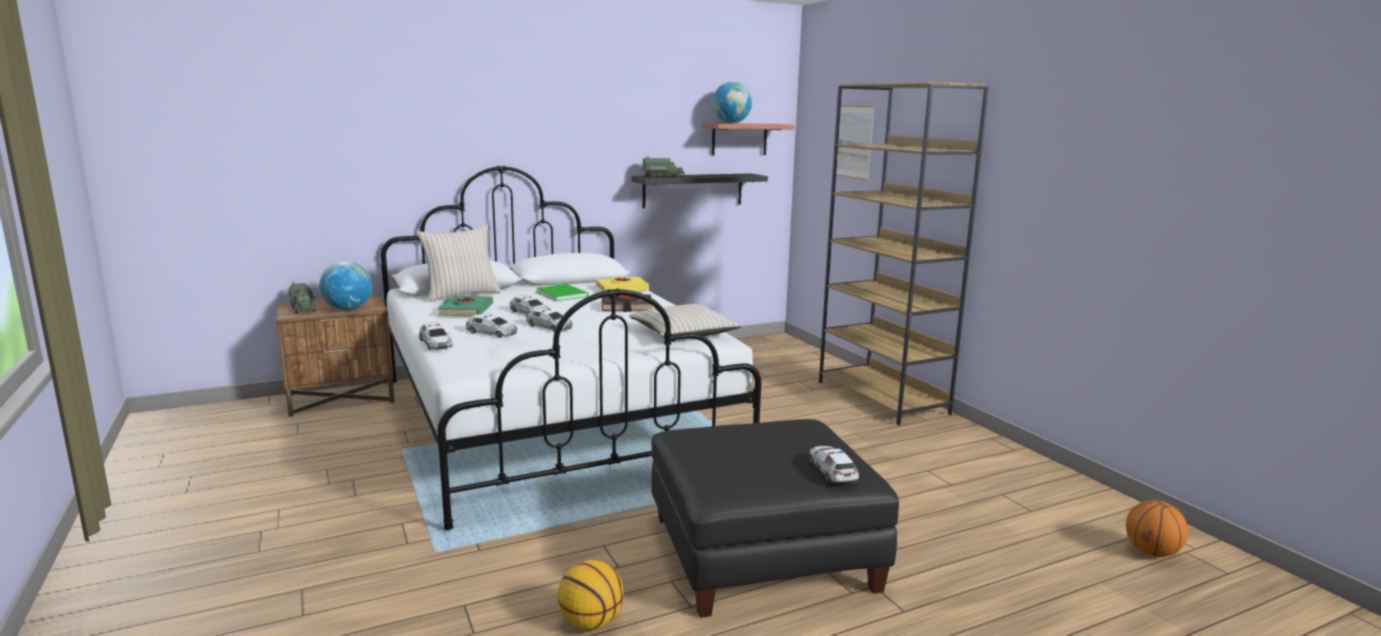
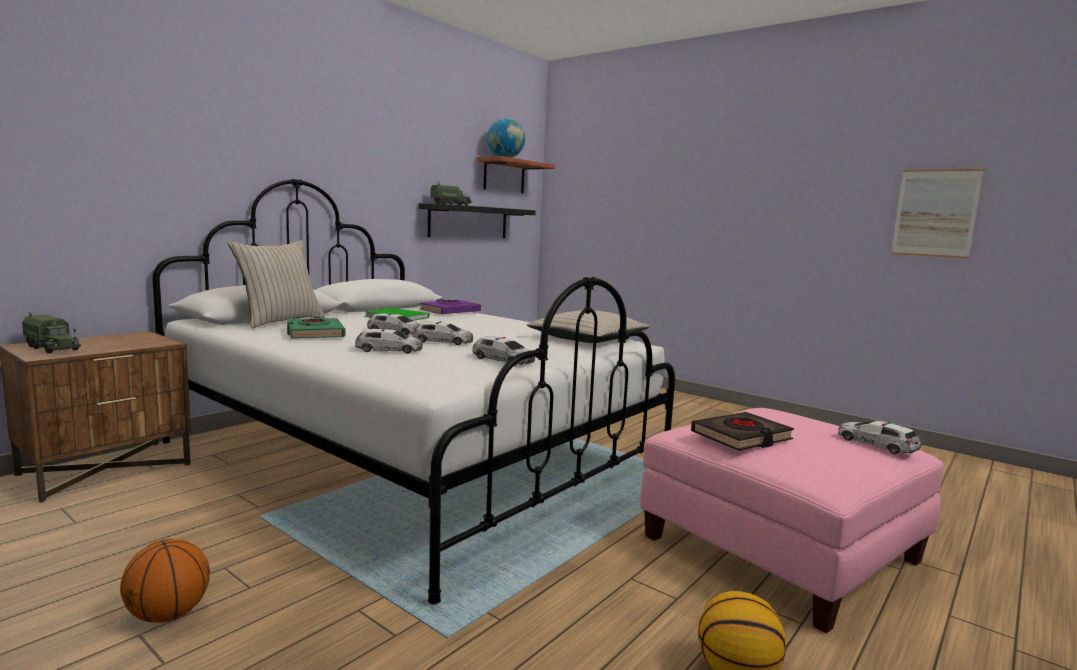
camera: 25 degrees left, 5 degrees down
globe [319,261,372,310] -> none
toy car [419,322,453,350] -> toy car moved to [472,336,535,365]
yellow book [596,276,649,292] -> purple book [420,299,481,314]
black book [602,295,652,312] -> black book moved to [691,412,794,451]
black ottoman [651,419,899,618] -> pink ottoman [640,408,944,634]
brown bookcase [819,82,989,425] -> none
picture [836,105,875,180] -> picture moved to [891,169,984,259]
basketball [1126,500,1188,557] -> basketball moved to [120,539,210,623]

